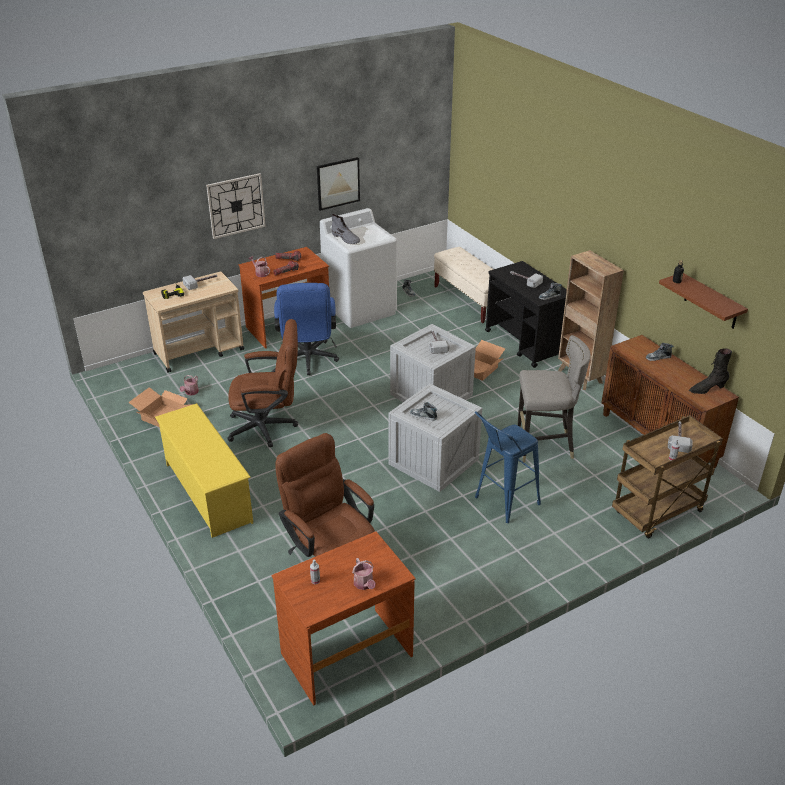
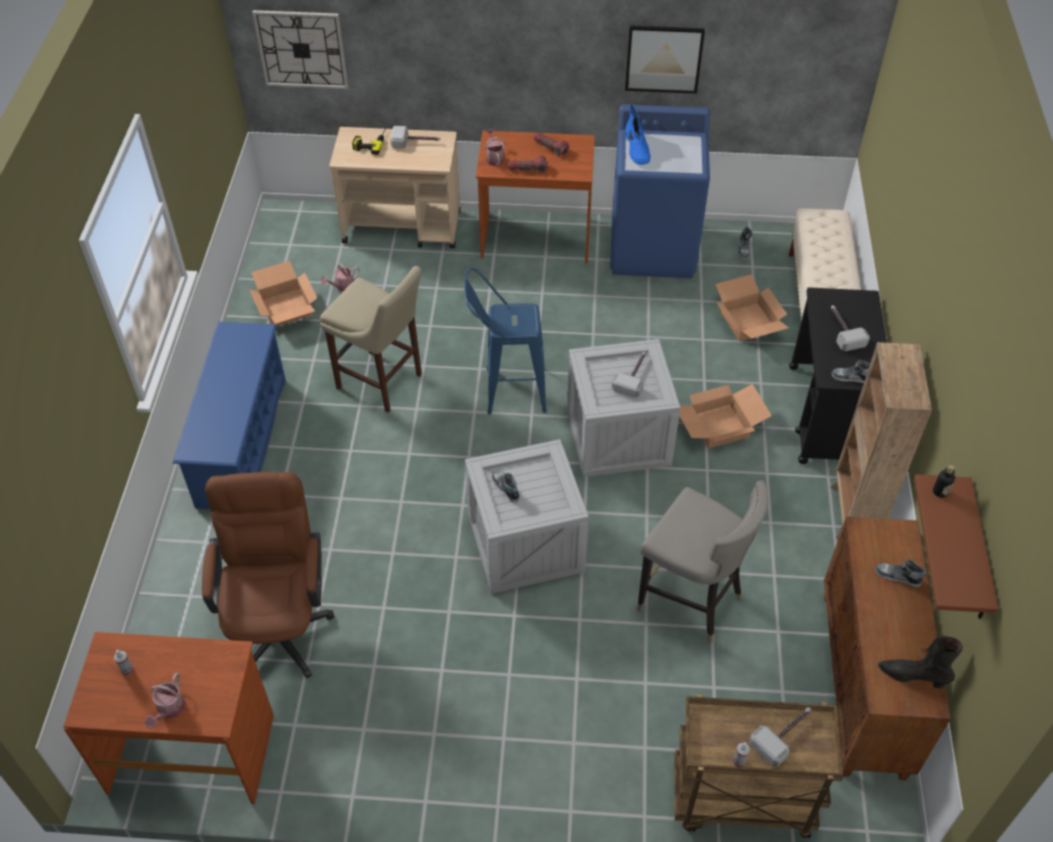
camera: 35 degrees right, 15 degrees up
yellow shoe rack [155,403,253,538] -> blue shoe rack [173,322,286,509]
wall clock [206,173,266,239] -> wall clock moved to [252,10,348,89]
brown office chair [227,319,298,447] -> beige stool [320,266,422,413]
blue office chair [274,283,339,375] -> none
white washing machine [320,208,397,328] -> blue washing machine [610,104,710,278]
grey boot [332,214,360,244] -> blue boot [625,104,651,165]
blue stool [475,411,541,523] -> blue stool moved to [464,268,547,415]
none -> cardboard box [715,274,789,341]

